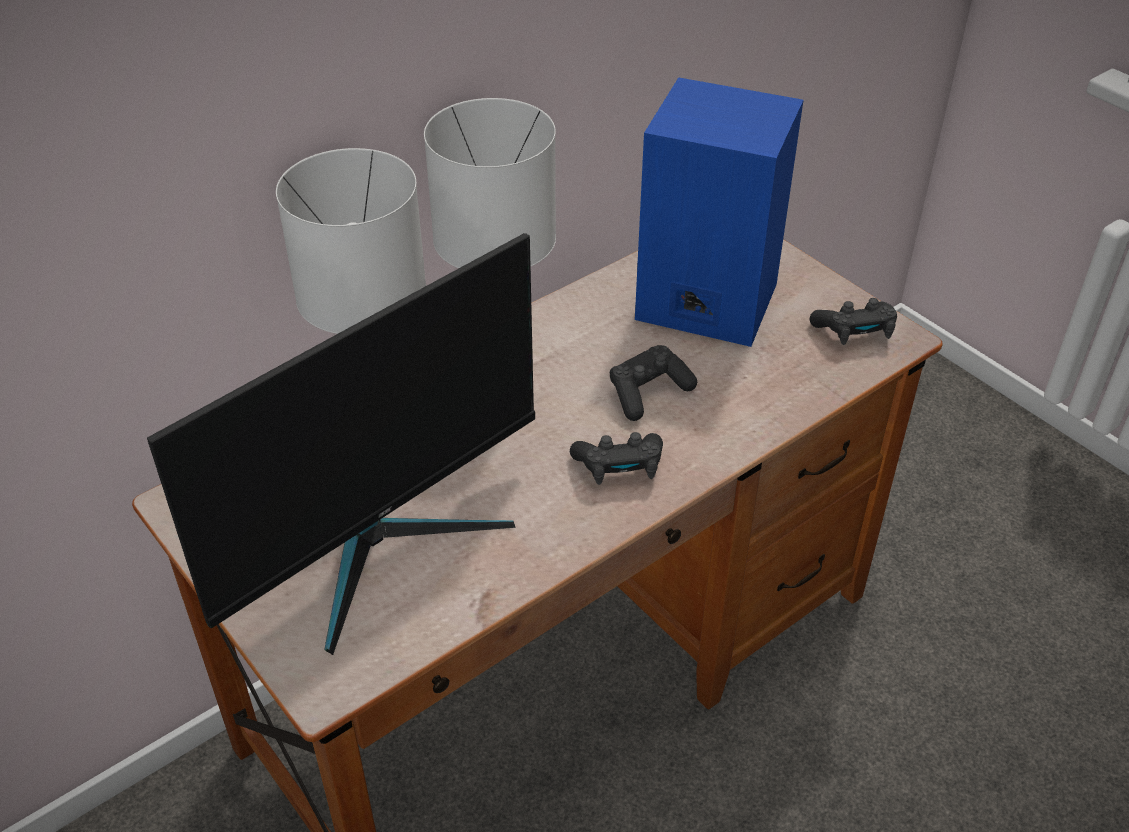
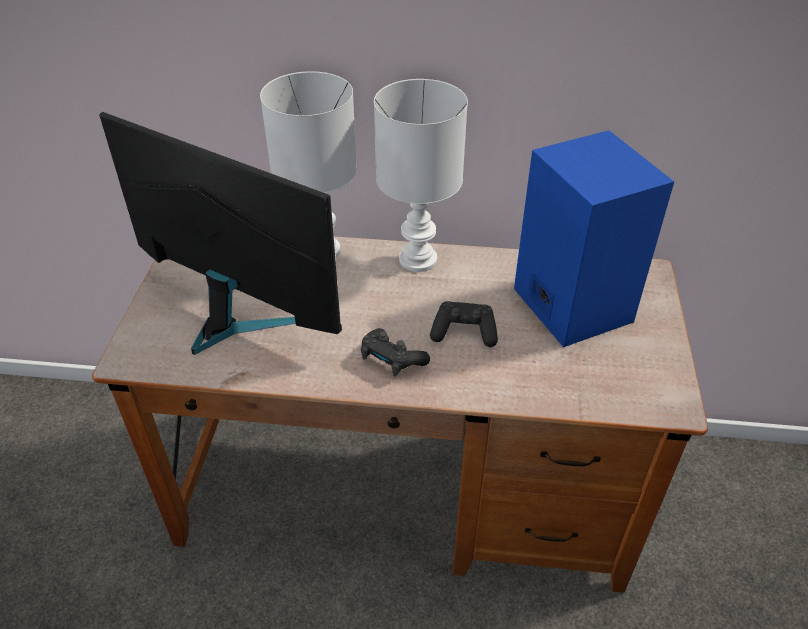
camera: 45 degrees right, 0 degrees up
monitor [147,233,535,655] -> monitor turned 150 degrees counterclockwise [99,112,342,355]
black game controller [810,298,897,345] -> none

